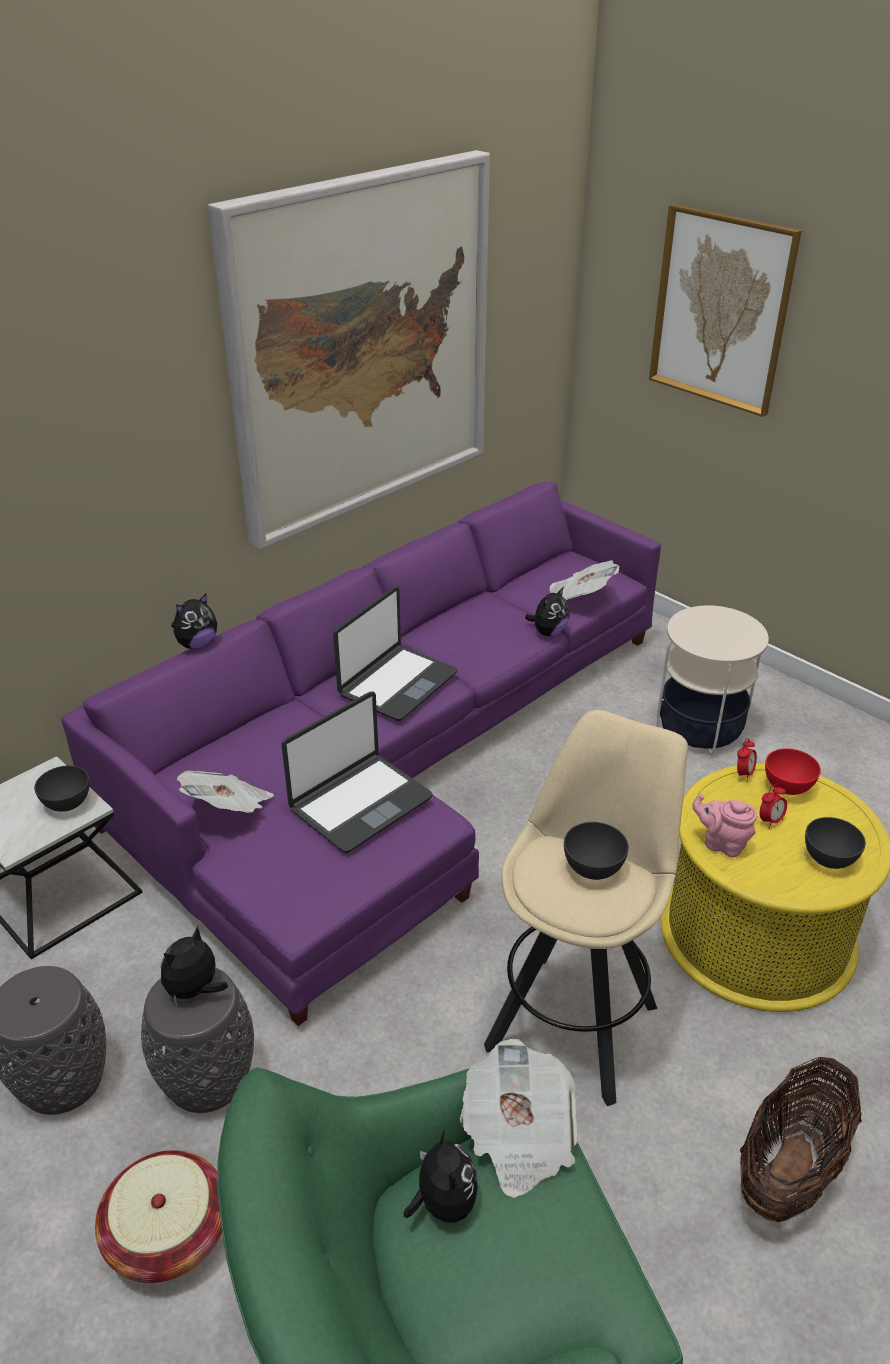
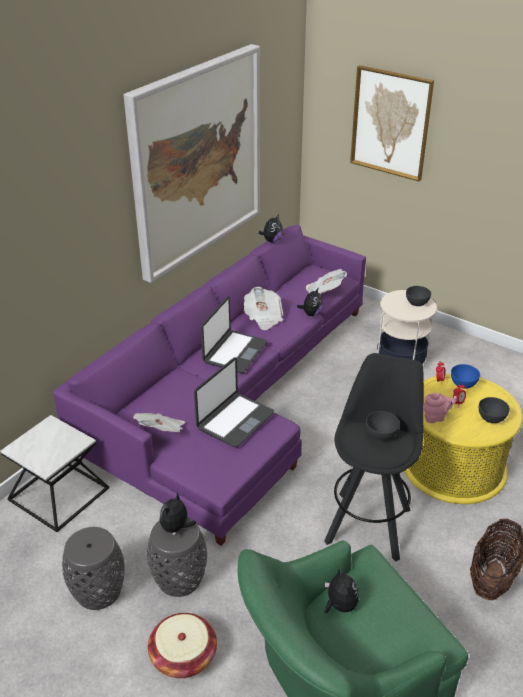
camera: 10 degrees left, 0 degrees up
grey bowl [34,766,90,812] -> grey bowl moved to [406,286,431,306]
plush toy [171,593,217,649] -> plush toy moved to [259,215,283,243]
newspaper [460,1039,577,1198] -> newspaper moved to [244,287,283,330]
beige stool [484,710,688,1106] -> black stool [324,353,424,562]
pink teapot [692,794,757,857] -> pink teapot turned 150 degrees clockwise [424,392,457,423]
red bowl [765,748,821,795] -> blue bowl [451,364,480,389]

